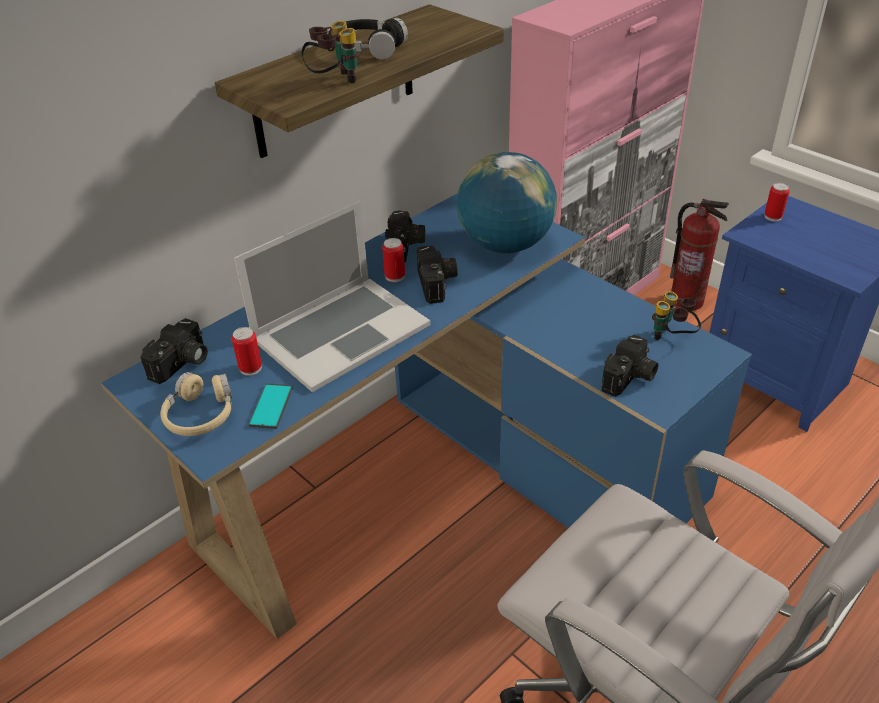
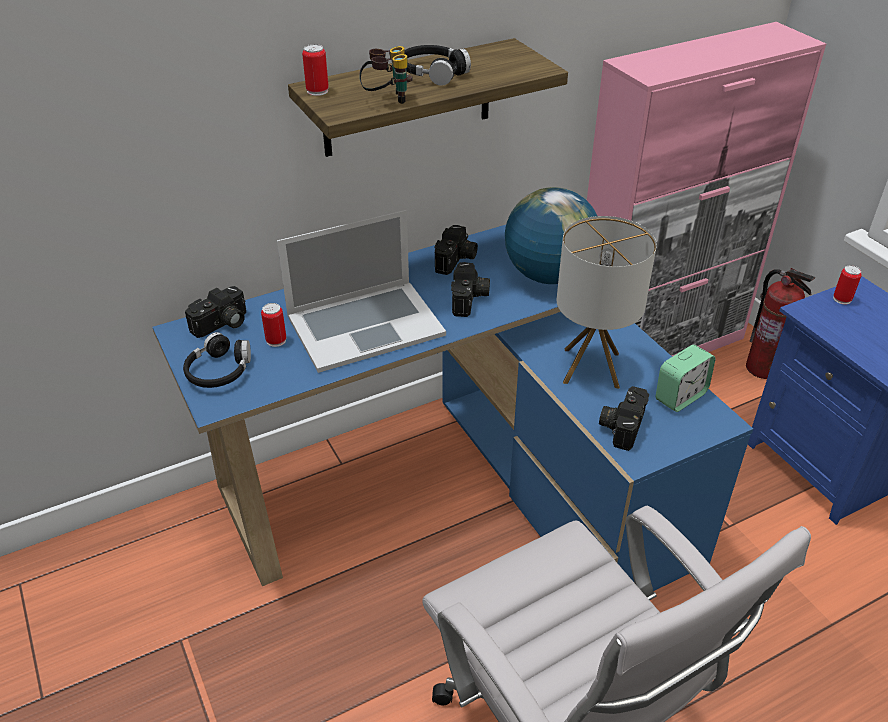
camera: 15 degrees right, 0 degrees up
beige headphones [160,372,232,436] -> black headphones [183,332,251,388]
phone [248,383,293,429] -> none
can [382,238,405,282] -> can moved to [302,44,329,96]
camera [602,335,659,397] -> camera turned 150 degrees clockwise [599,386,649,451]
binoculars [652,291,701,340] -> alarm clock [656,345,716,412]
none -> table lamp [556,216,657,389]

